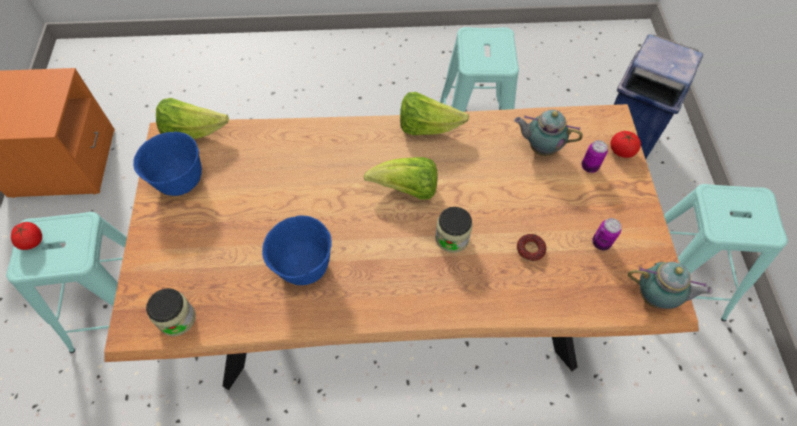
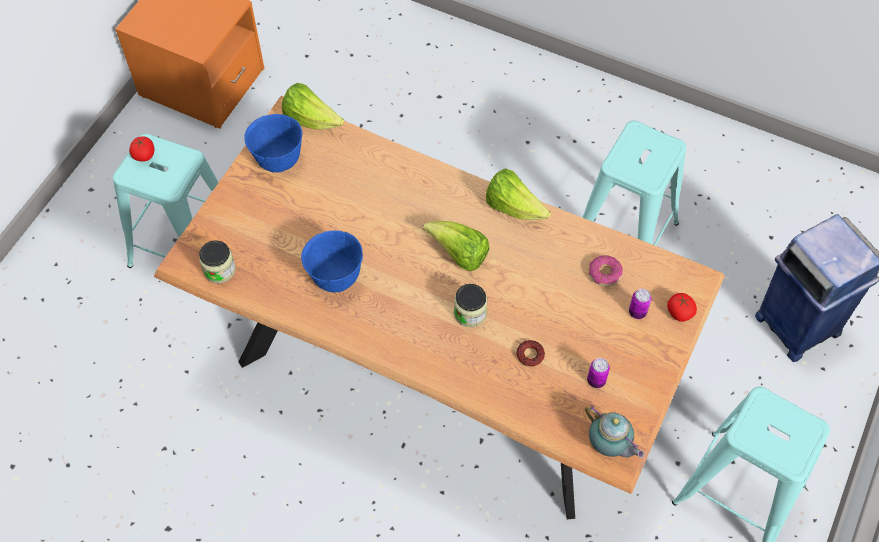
camera: 30 degrees right, 0 degrees up
teapot [514,110,583,156] -> donut [589,255,623,287]

